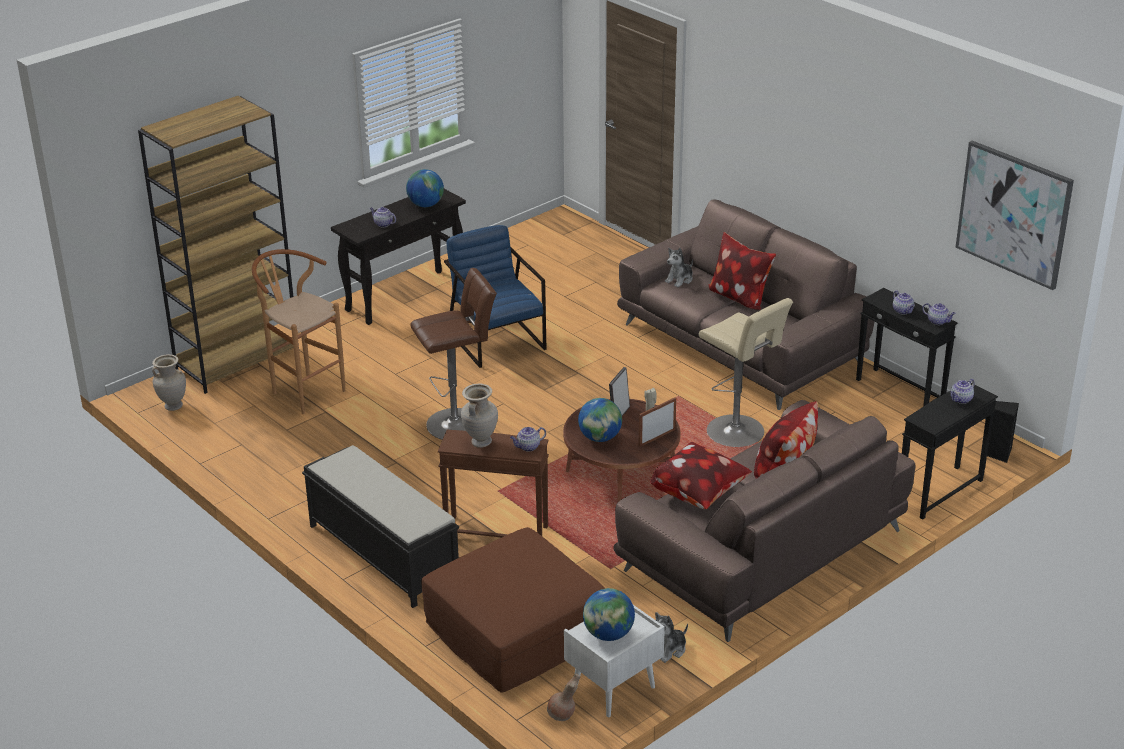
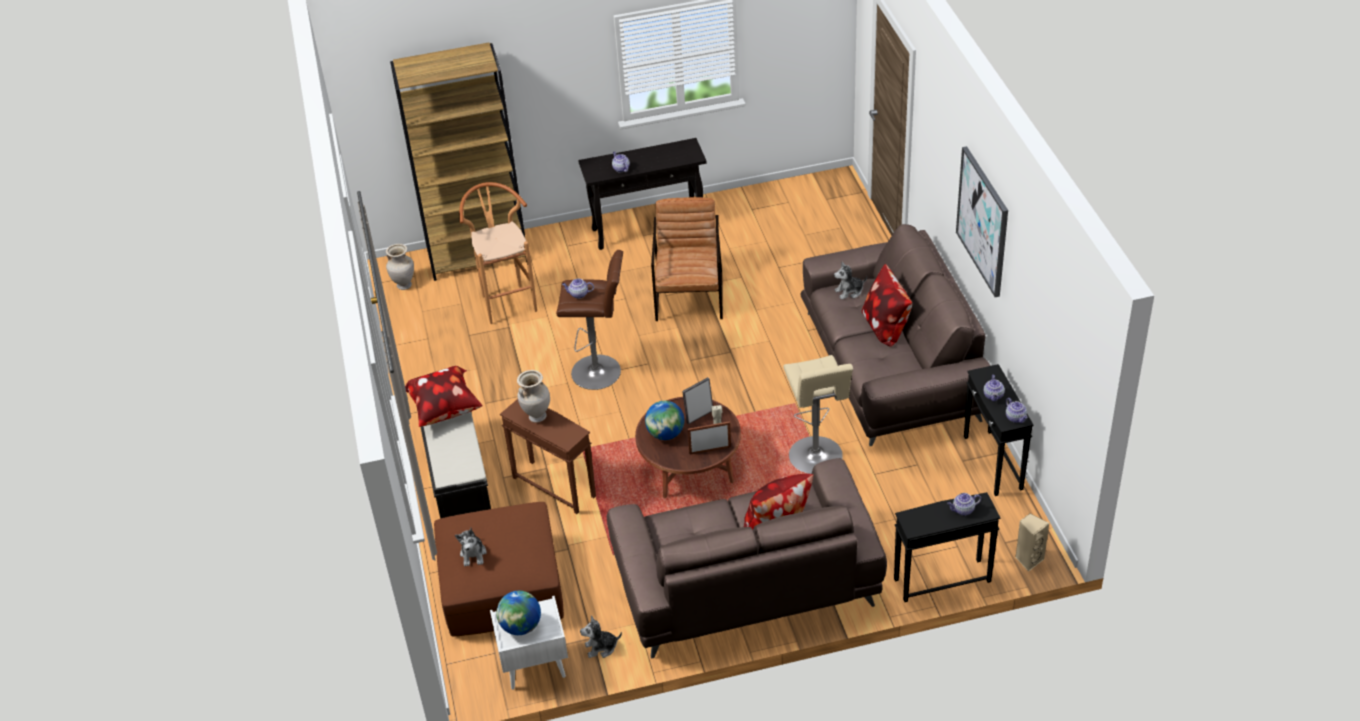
camera: 30 degrees right, 10 degrees up
globe [406,169,444,207] -> none
blue armchair [444,225,546,368] -> brown armchair [651,197,723,321]
teapot [510,427,546,452] -> teapot moved to [562,279,594,299]
brown vase [547,674,580,721] -> none
pillow [650,442,752,509] -> pillow moved to [405,366,483,427]
picture [956,141,1074,290] -> picture moved to [956,146,1008,297]
black speaker [987,401,1019,463] -> beige speaker [1015,514,1049,571]
none -> plush toy [455,528,487,566]

